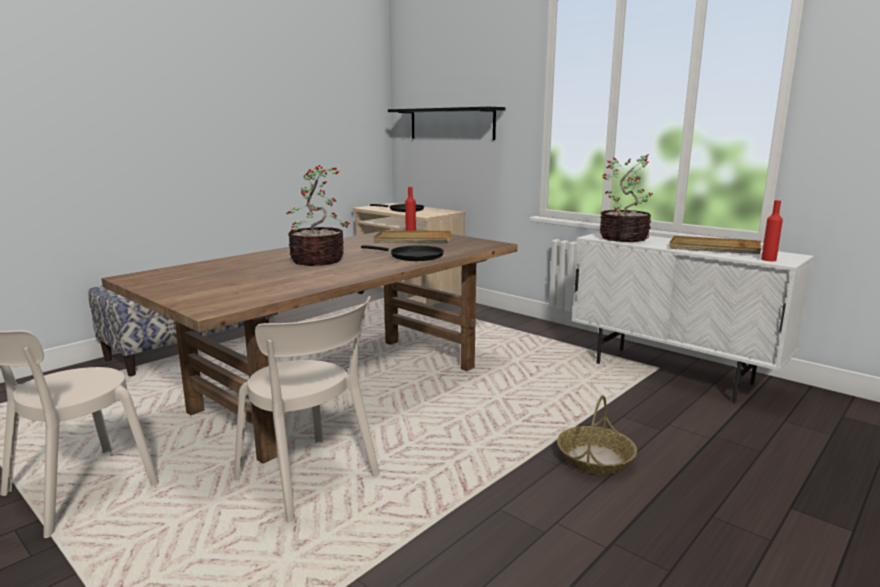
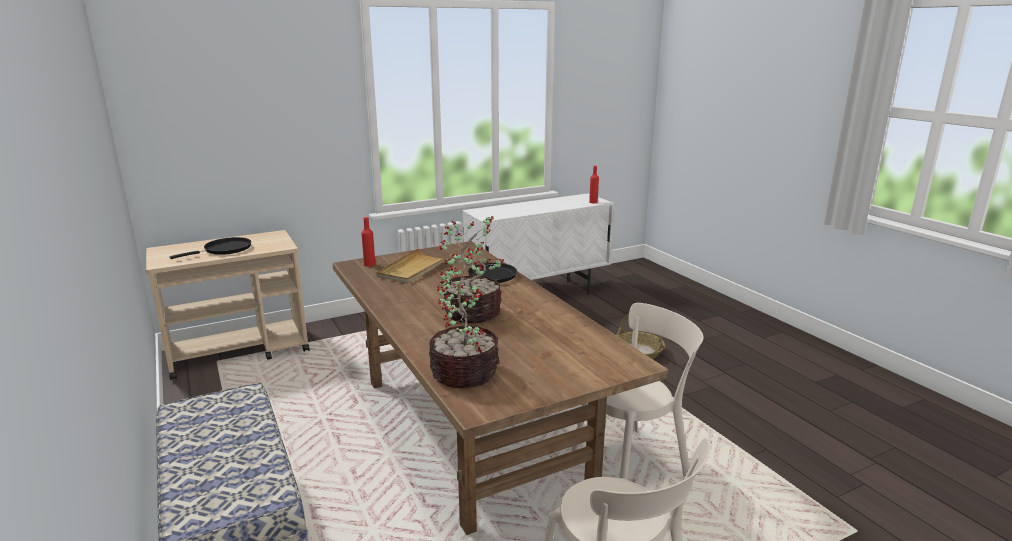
camera: 70 degrees left, 5 degrees up
black shelf [388,107,506,140] -> none
potted plant [600,154,653,242] -> potted plant moved to [429,253,499,388]
beige tray [669,236,761,254] -> none

